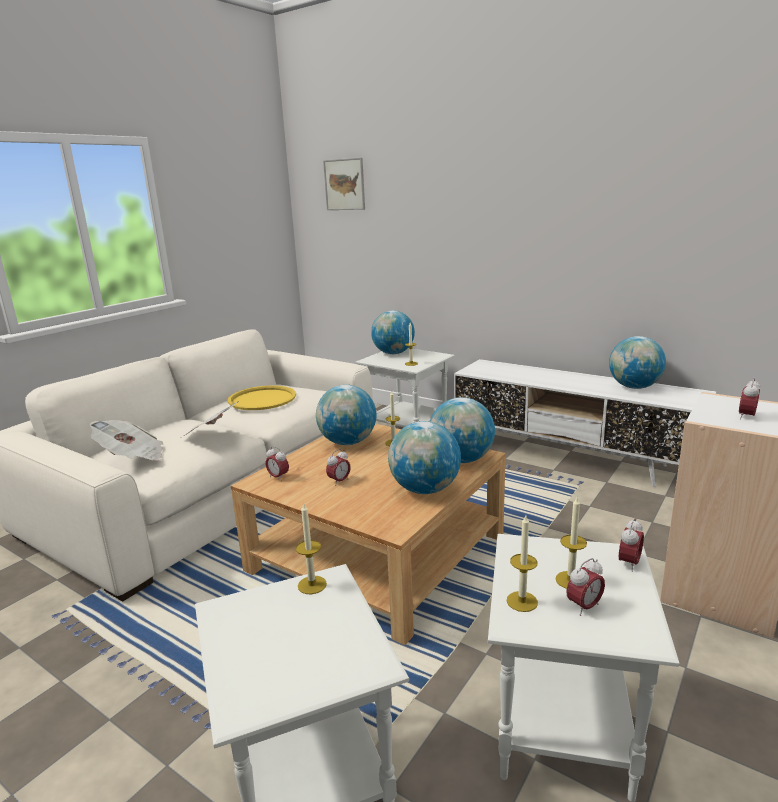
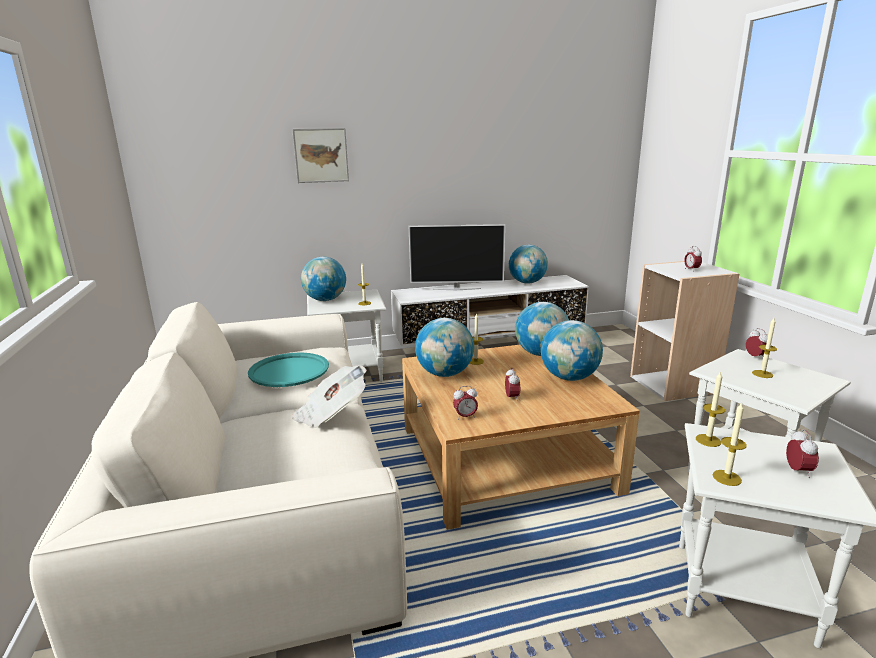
camera: 50 degrees left, 0 degrees up
newspaper [90,420,163,461] -> none
yellow tray [228,385,296,410] -> turquoise tray [248,353,329,387]
picture [323,158,365,210] -> picture moved to [292,128,349,183]
candle [507,515,538,612] -> candle moved to [712,402,747,486]
alarm clock [566,558,605,616] -> alarm clock moved to [786,429,819,478]
none -> television [409,224,505,290]

